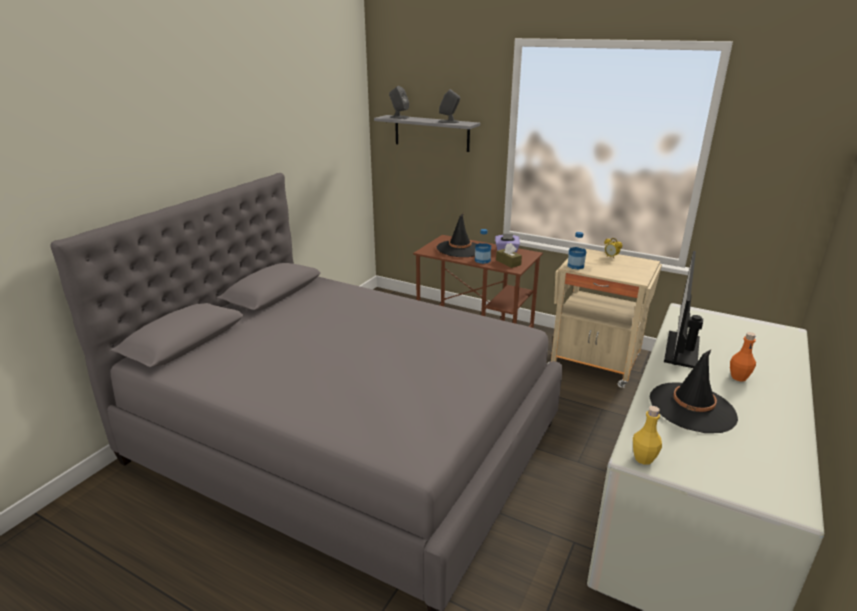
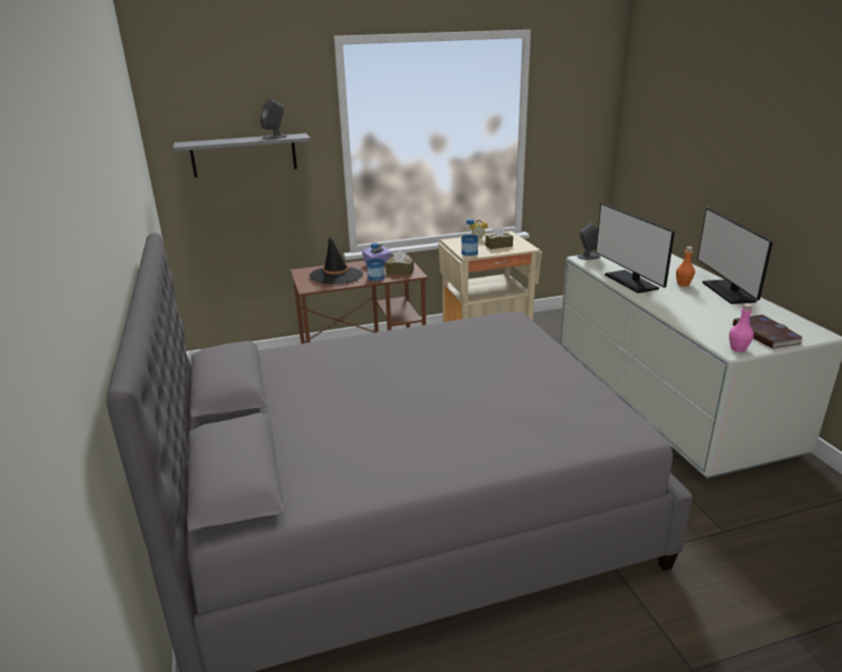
camera: 45 degrees left, 0 degrees up
grey speaker [389,86,409,119] -> grey speaker moved to [577,223,600,260]
yellow bottle [633,406,662,465] -> pink bottle [729,303,754,352]
black hat [650,349,738,433] -> none
none -> brown tissue box [485,225,513,249]
none -> monitor [697,208,773,304]
none -> book [733,315,804,349]

